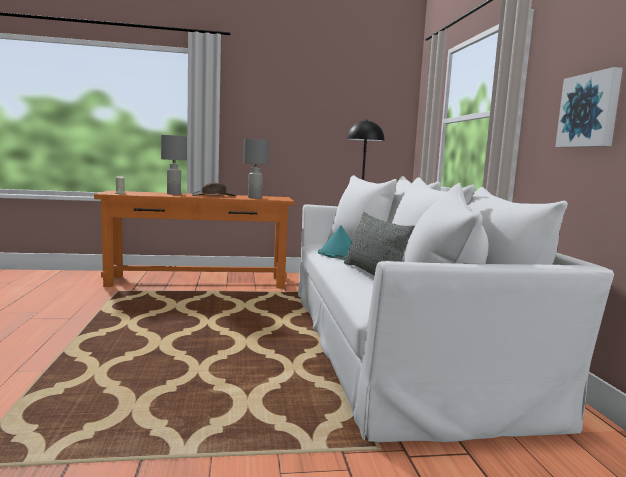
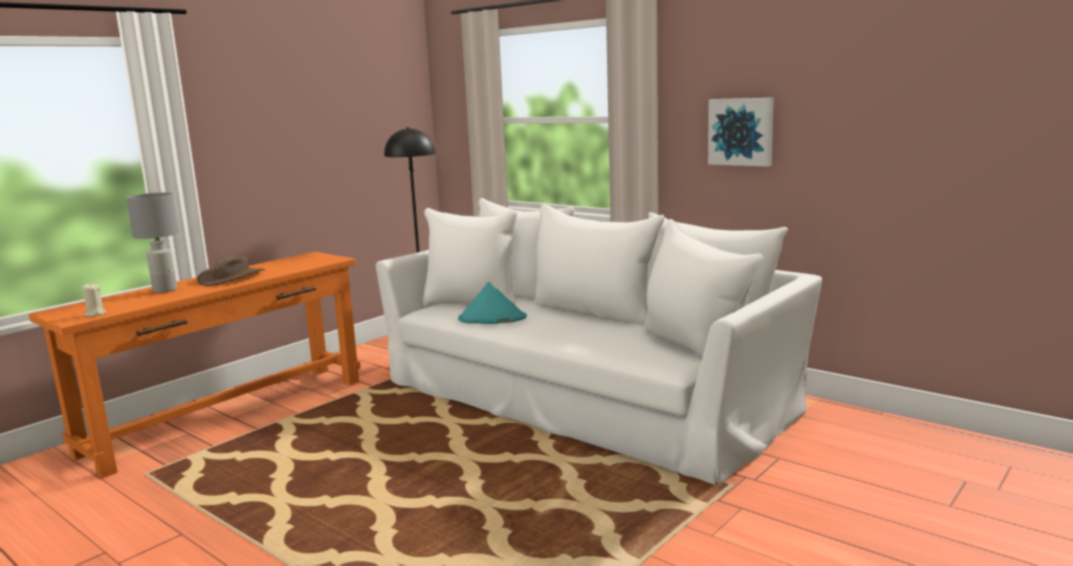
camera: 40 degrees left, 5 degrees up
grey table lamp [243,139,269,199] -> none
grey pillow [344,212,415,276] -> none

